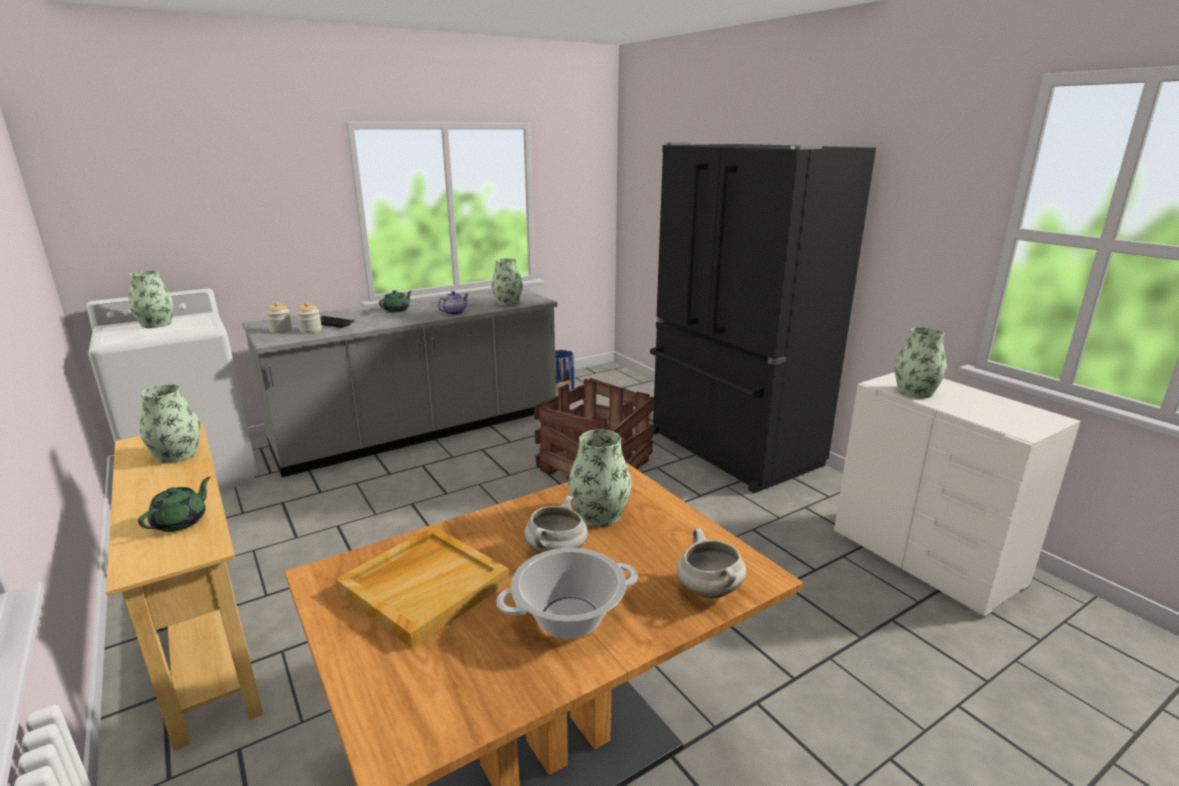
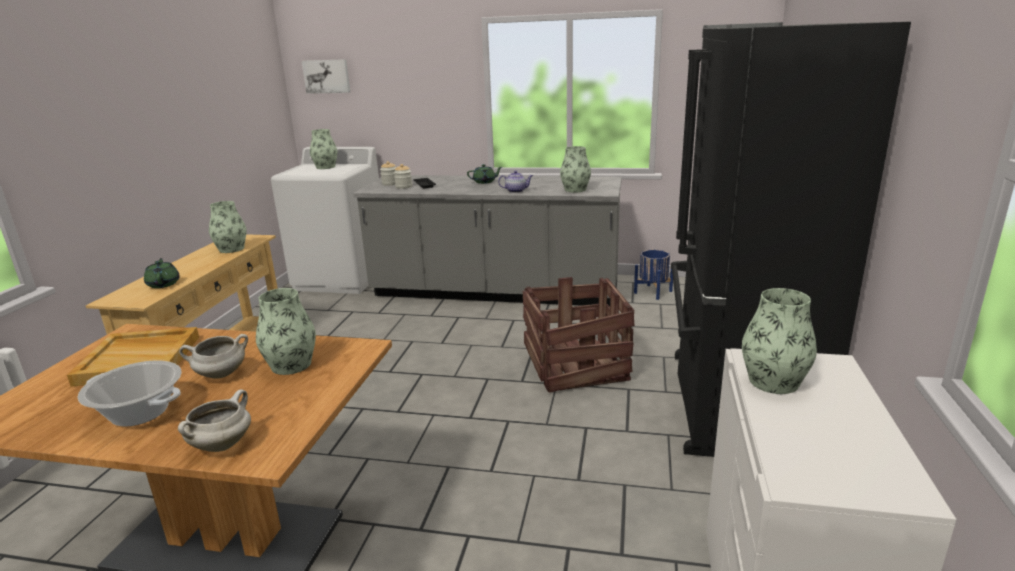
camera: 45 degrees right, 0 degrees up
green teapot [138,477,210,532] -> green teapot turned 90 degrees counterclockwise [144,258,180,288]
none -> picture [302,59,350,94]

